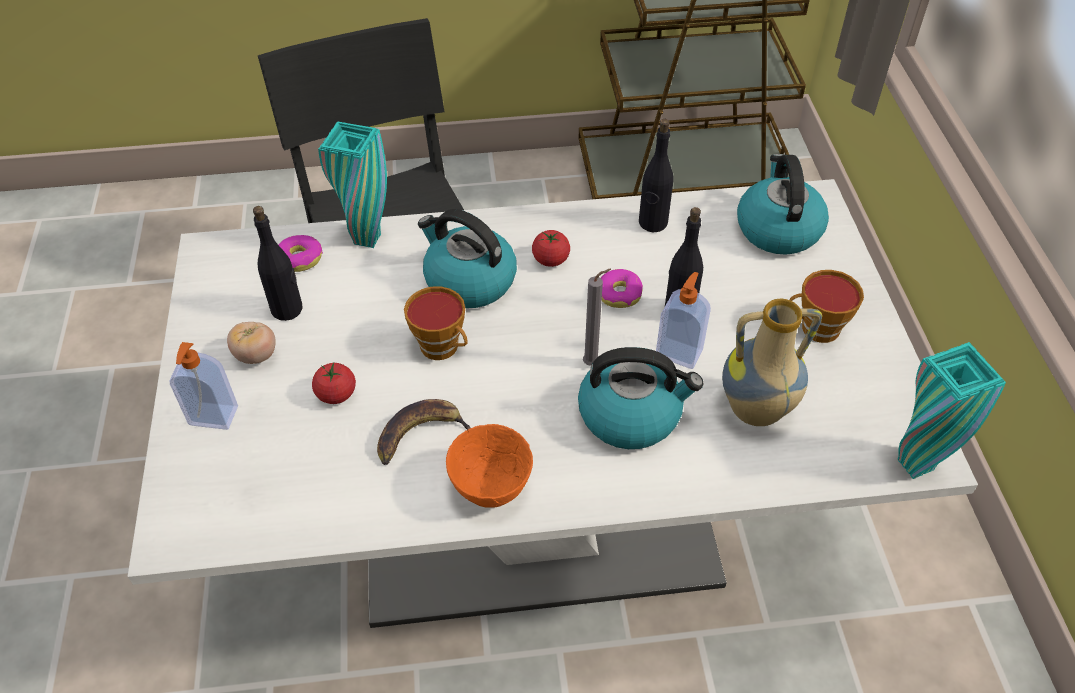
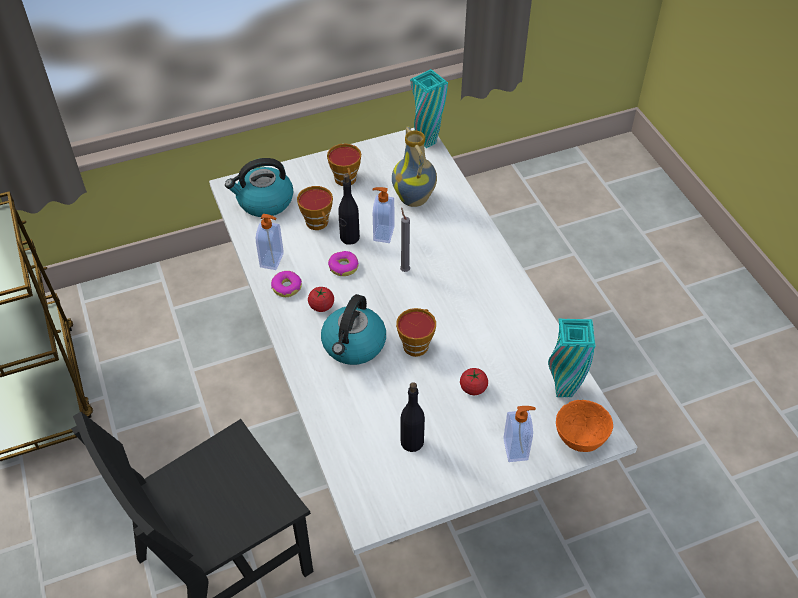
camera: 105 degrees left, 0 degrees up
tomato [227,322,276,364] -> none
donut [279,235,323,272] -> donut moved to [271,271,302,297]
turquoise vase [318,121,387,248] -> turquoise vase moved to [548,319,595,397]
banana [377,399,470,465] -> none
orange bowl [446,424,533,508] -> orange bowl moved to [556,400,613,452]
kettle [578,347,703,449] -> none
black bottle [639,119,674,232] -> soap dispenser [256,214,284,270]
none -> cup [297,186,333,230]

